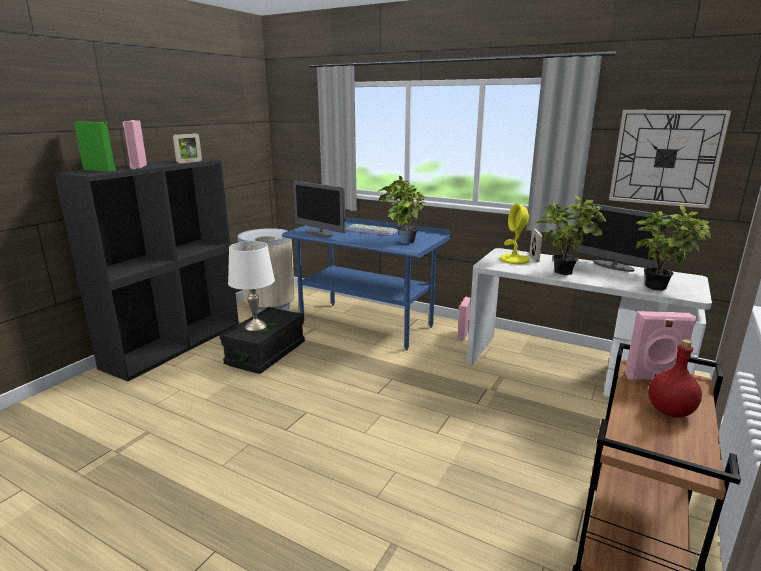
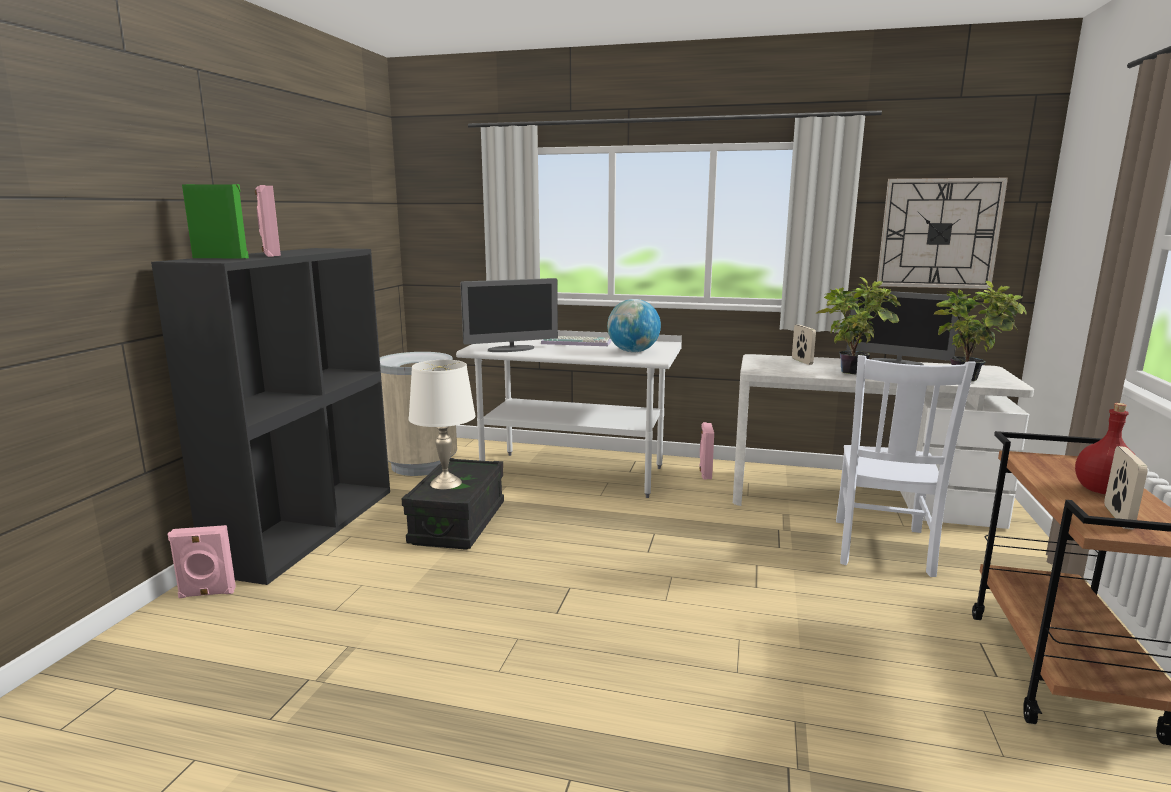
camera: 15 degrees left, 5 degrees down
picture frame [173,133,202,163] -> picture frame moved to [1104,446,1148,530]
blue desk [282,217,450,350] -> white desk [456,330,682,498]
monitor [292,181,346,237] -> monitor turned 45 degrees counterclockwise [460,278,558,352]
potted plant [377,176,426,244] -> globe [607,299,661,353]
yellow table lamp [500,203,530,264] -> none
pink speaker [625,311,697,380] -> pink speaker moved to [168,525,236,598]
none -> white chair [836,355,976,577]

